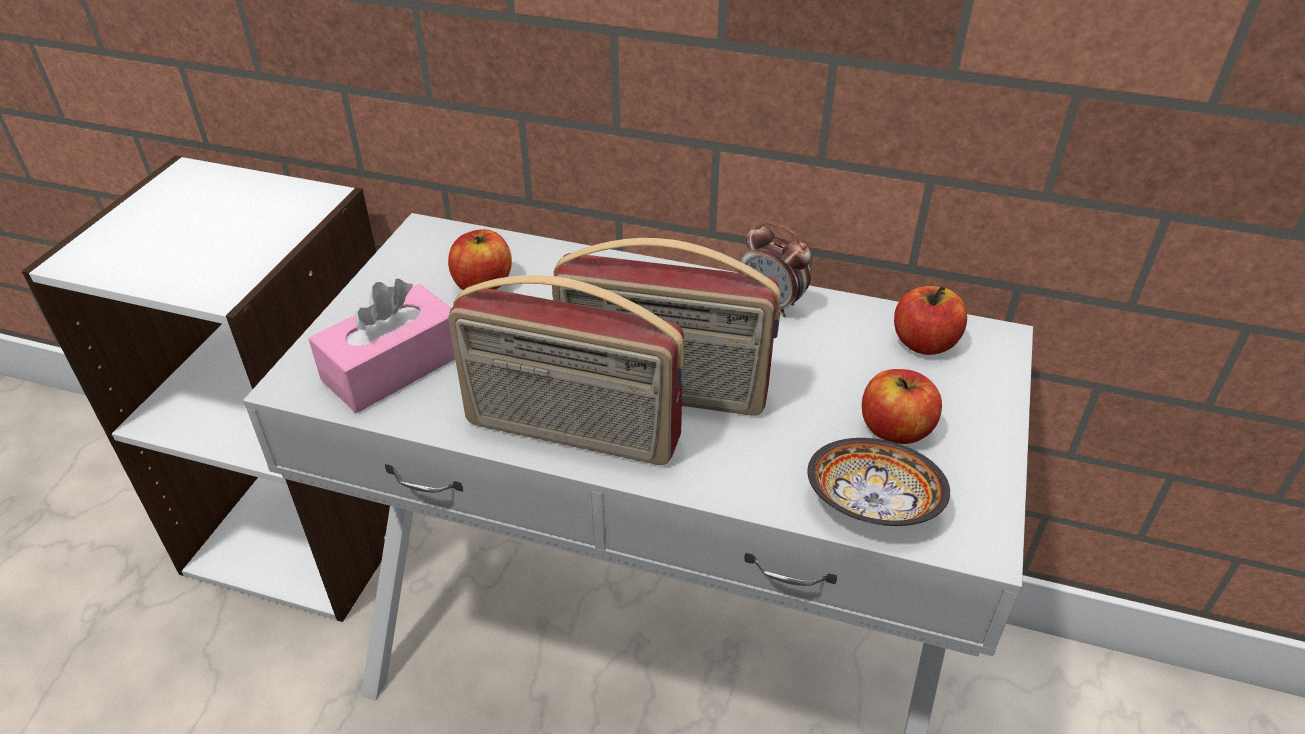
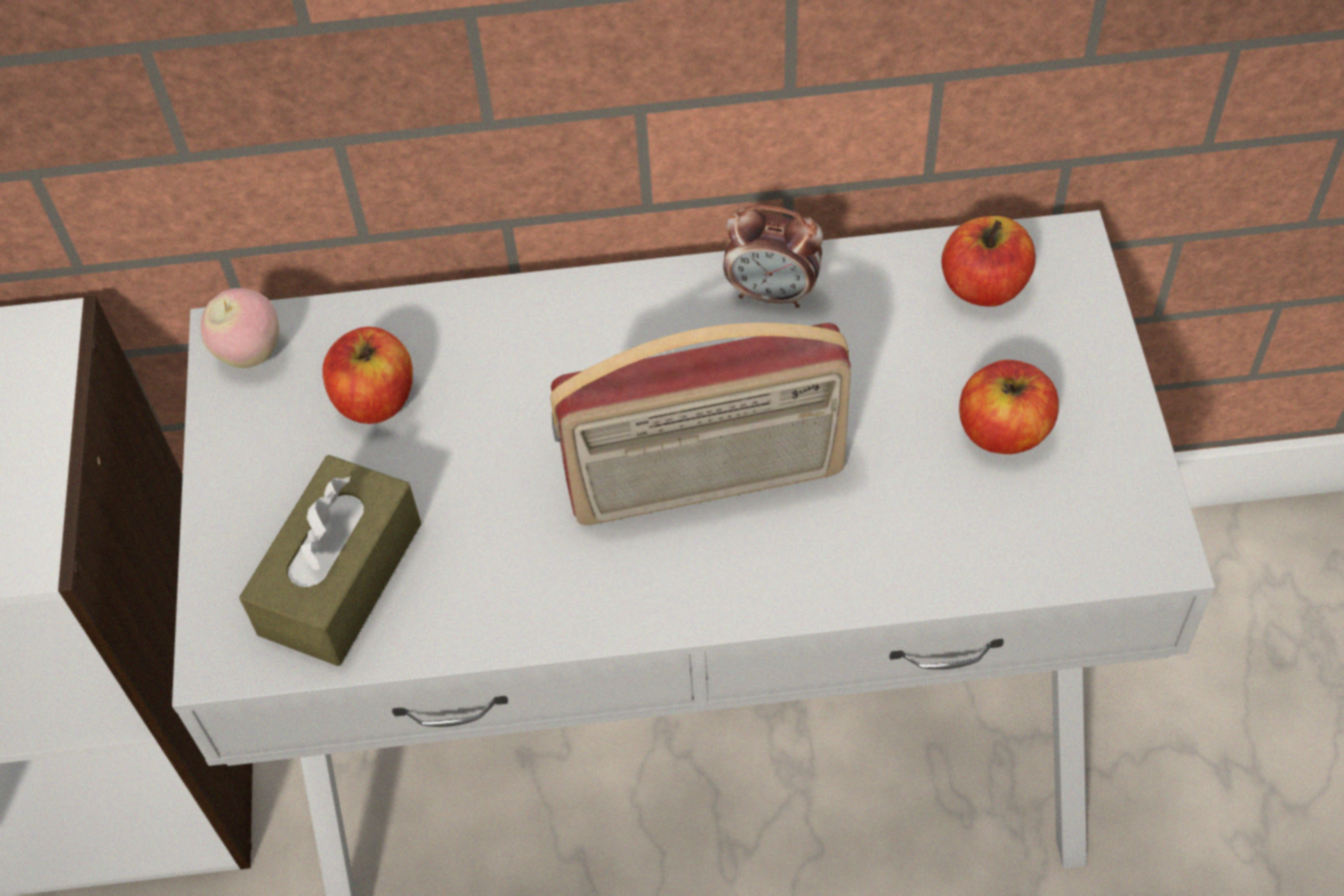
camera: 20 degrees left, 15 degrees up
pink tissue box [309,279,455,413] -> brown tissue box [239,455,421,666]
radio [448,275,685,465] -> none
bowl [807,438,950,526] -> none
none -> apple [201,288,279,368]

